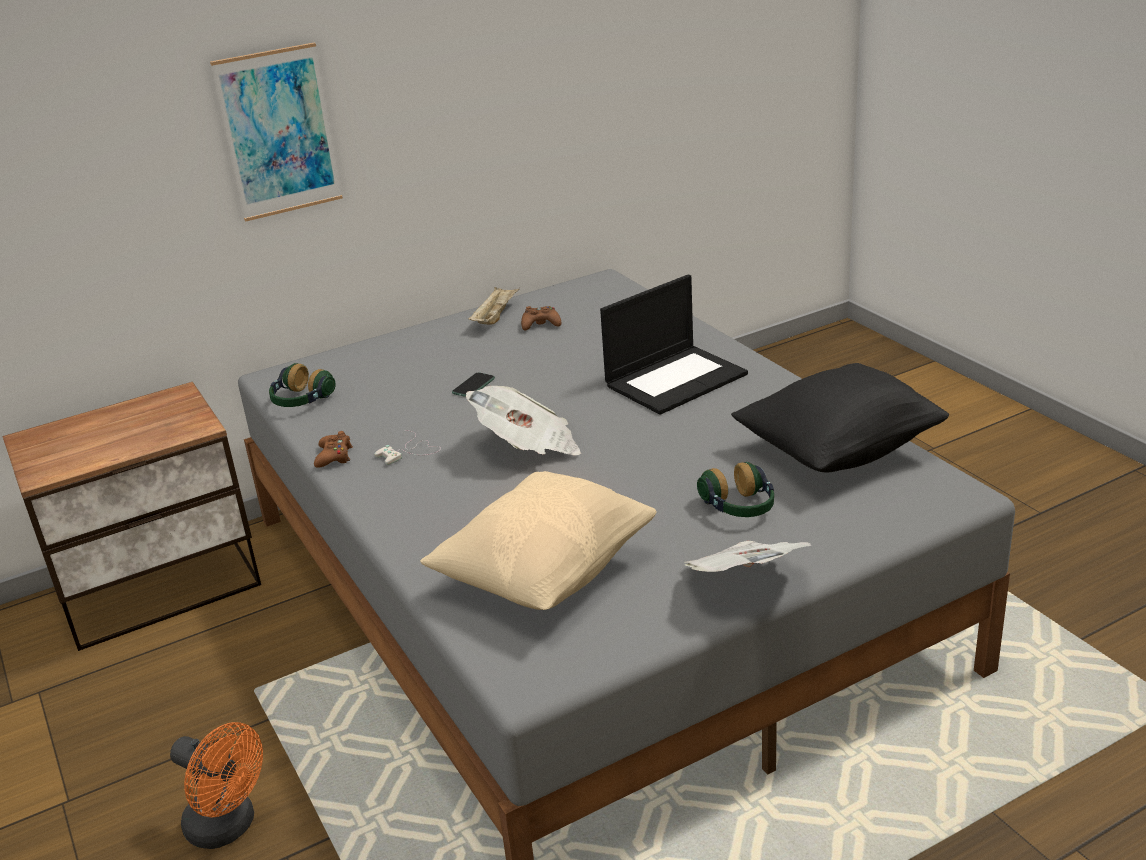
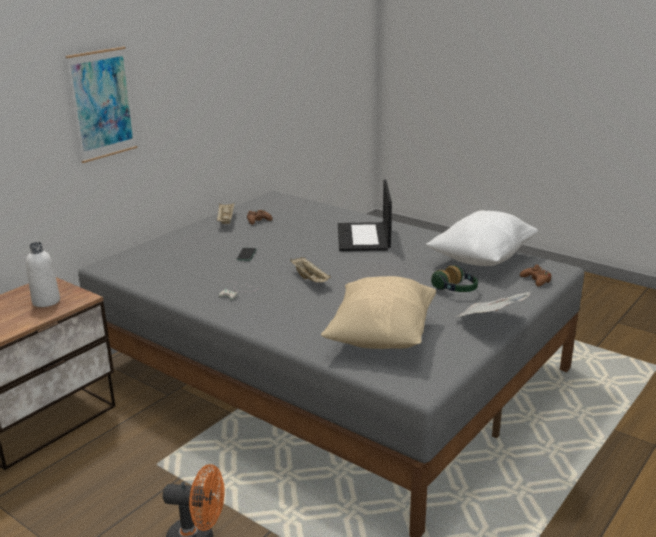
camera: 25 degrees left, 5 degrees down
headphones [269,363,336,407] -> none
brown game controller [314,431,353,468] -> brown game controller moved to [520,264,551,286]
newspaper [466,386,581,455] -> beige tray [290,257,331,283]
laptop [600,274,748,415] -> laptop turned 150 degrees clockwise [338,180,392,251]
black pillow [731,363,949,473] -> white pillow [426,211,538,266]
none -> white bottle [26,242,60,307]

